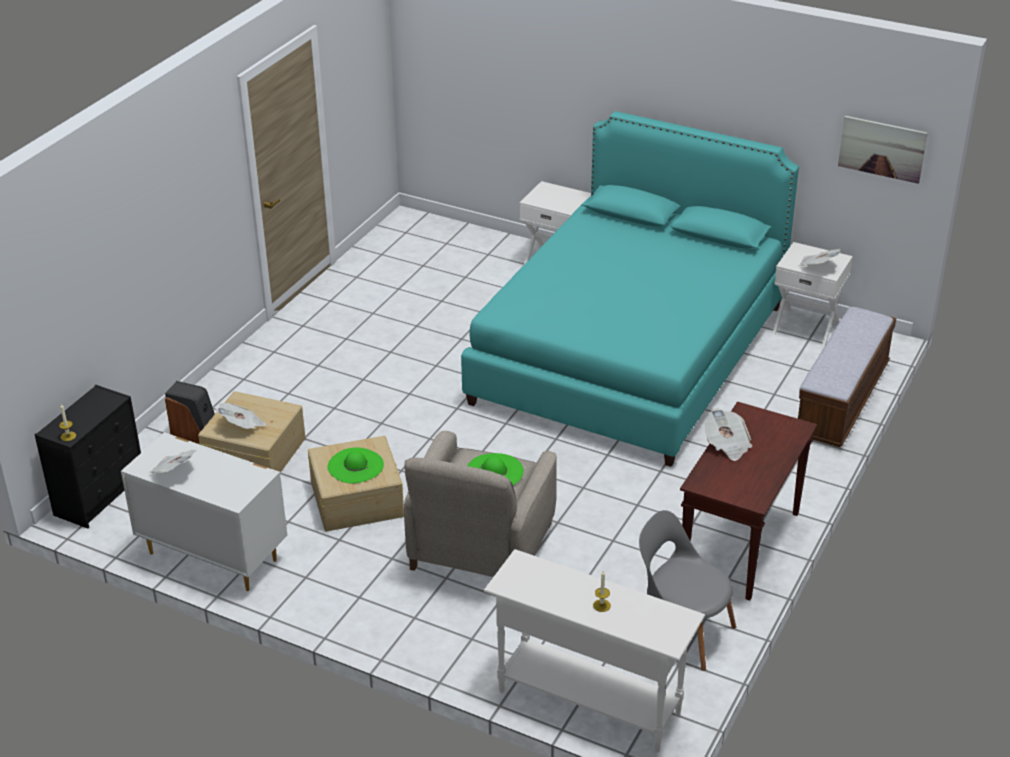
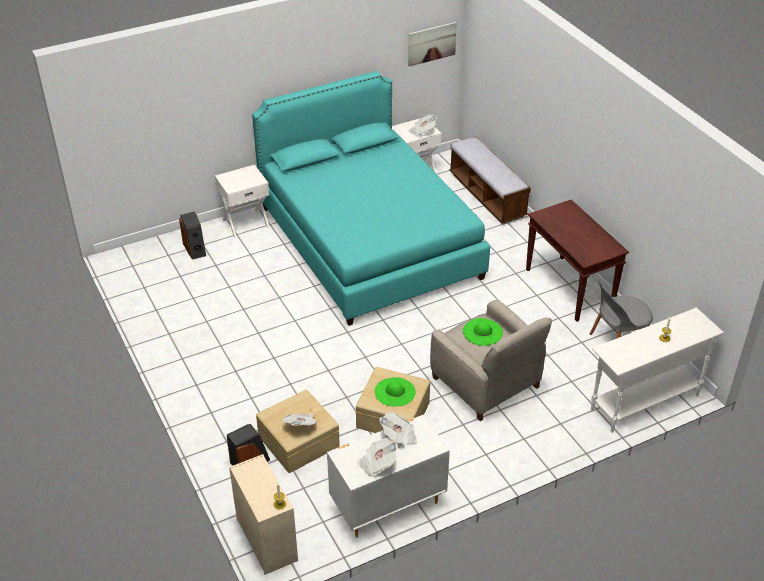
camera: 55 degrees left, 5 degrees up
black dresser [34,385,141,529] -> beige dresser [229,454,298,575]
newspaper [704,408,752,461] -> newspaper moved to [379,412,417,445]
none -> speaker [179,211,206,260]

